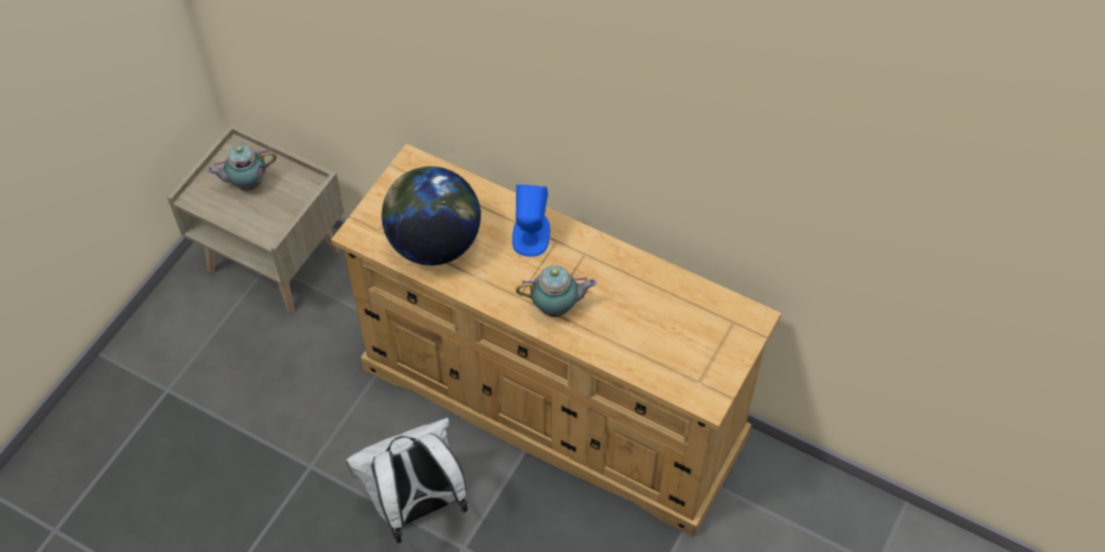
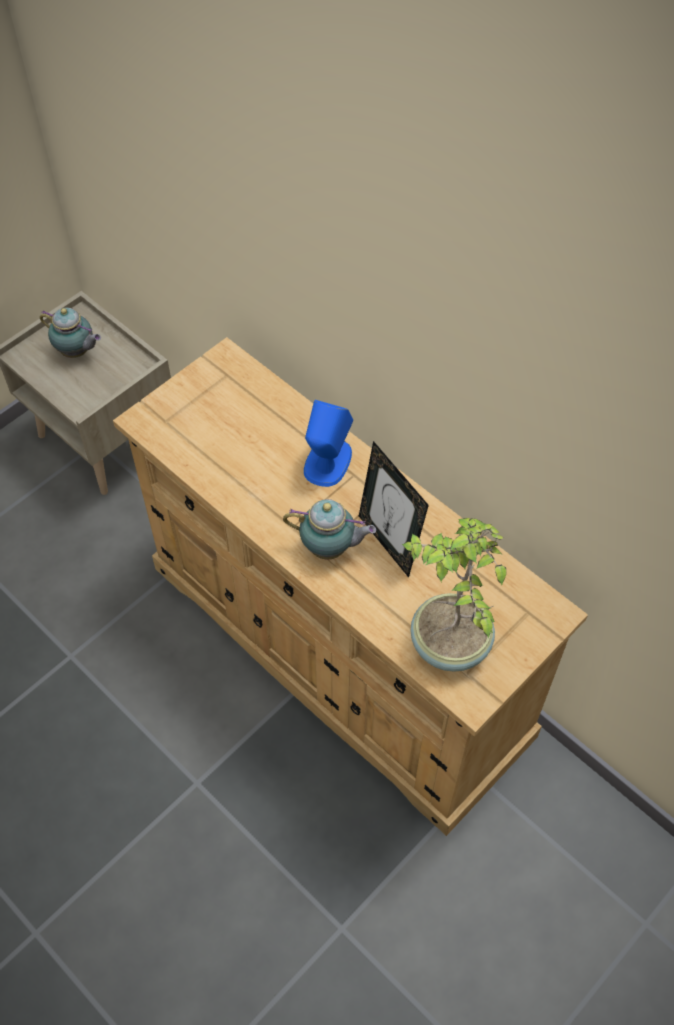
camera: 15 degrees right, 0 degrees up
teapot [207,145,277,191] -> teapot turned 150 degrees counterclockwise [40,308,101,358]
white backpack [346,418,468,543] -> none
globe [381,166,481,265] -> none
none -> picture frame [359,441,429,578]
none -> potted plant [402,518,507,672]

